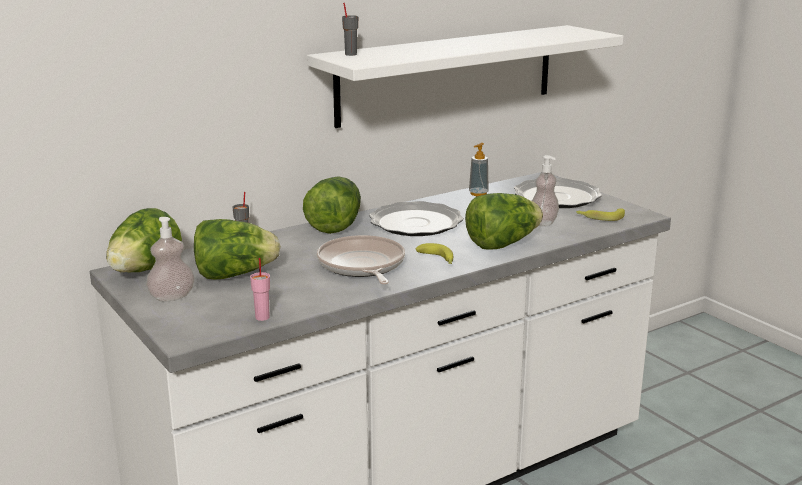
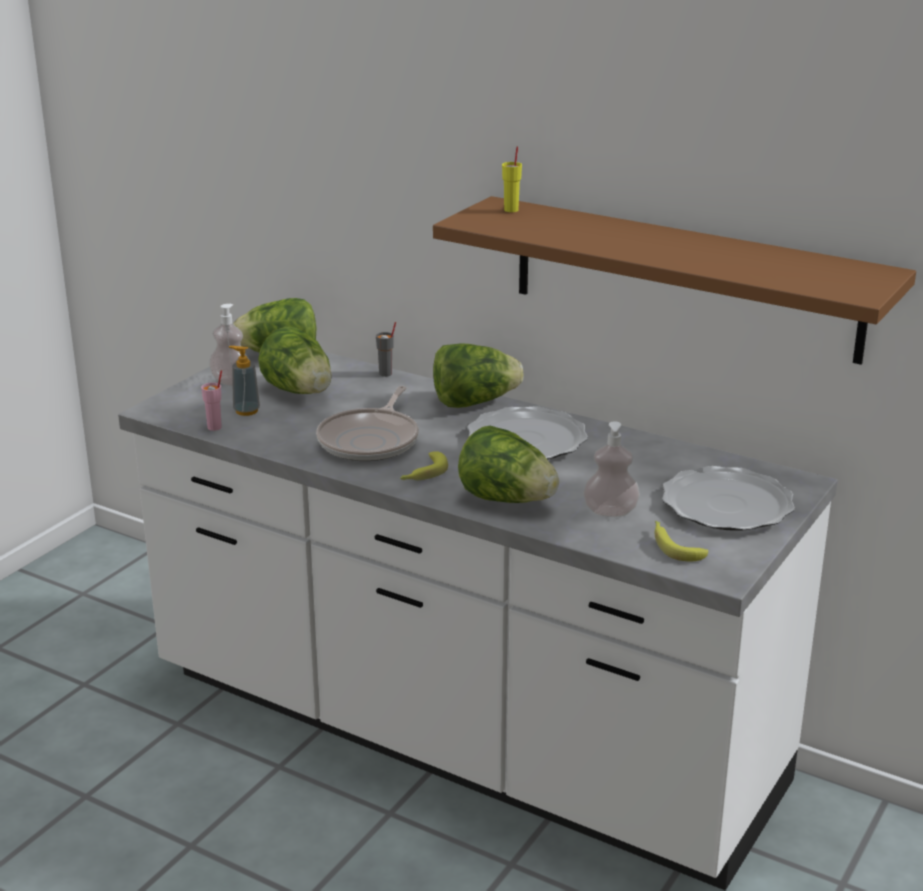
camera: 65 degrees right, 5 degrees up
white shelf [307,25,624,128] -> brown shelf [433,196,916,365]
frying pan [317,235,405,284] -> frying pan turned 150 degrees clockwise [316,386,419,461]
grey cup [342,3,358,56] -> yellow cup [502,146,522,212]
soap dispenser [469,143,489,196] -> soap dispenser moved to [229,346,260,416]

